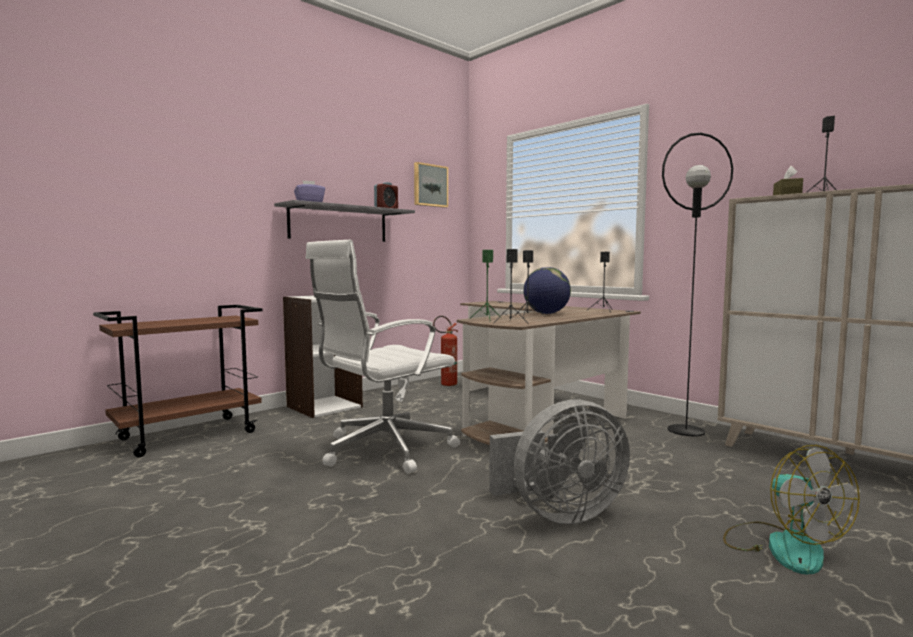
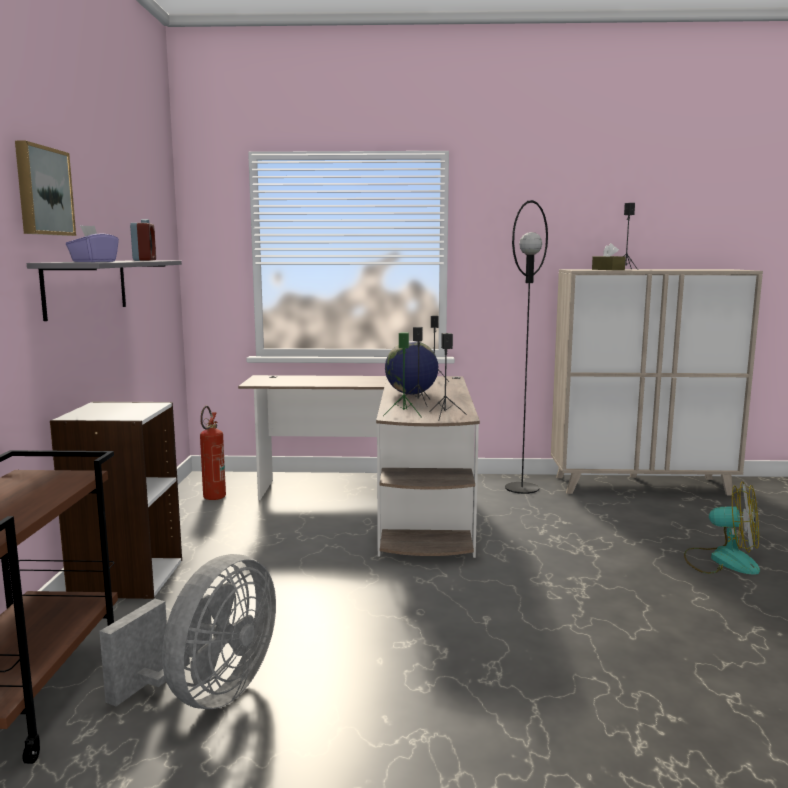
camera: 45 degrees left, 5 degrees up
white office chair [305,240,460,474] -> none
picture [414,162,448,208] -> picture moved to [15,141,76,236]
grey fan [489,400,630,524] -> grey fan moved to [99,554,276,709]

